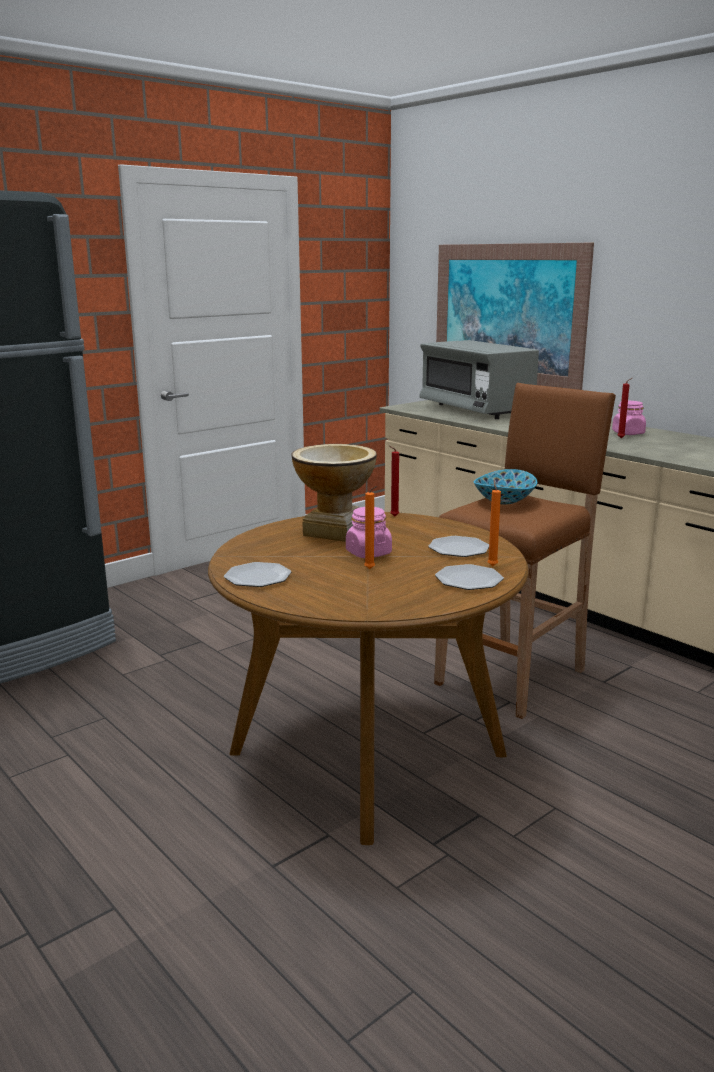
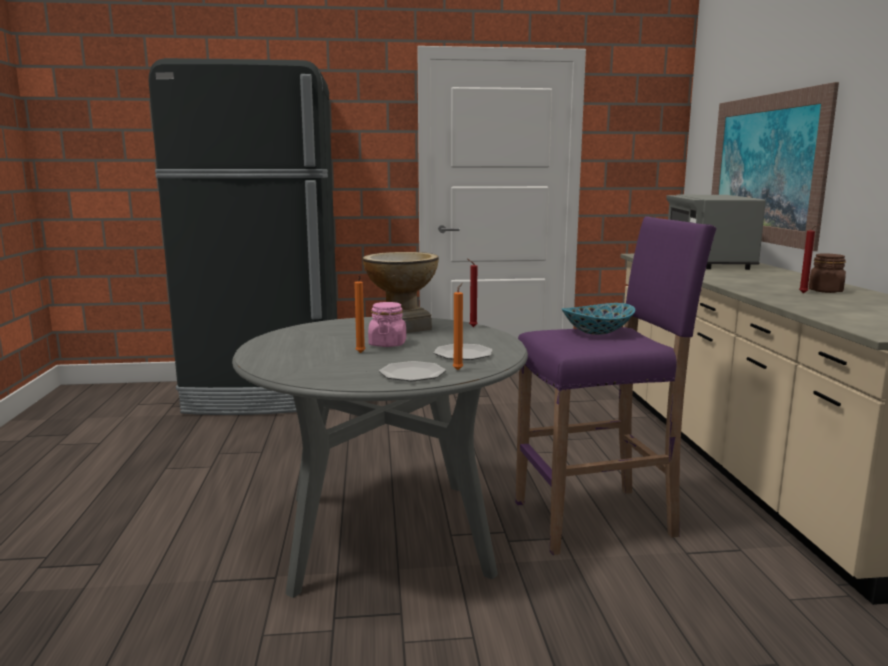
camera: 35 degrees right, 5 degrees down
brown dining table [208,512,529,845] -> grey dining table [232,317,528,598]
plate [224,562,291,587] -> none
brown stool [434,383,616,719] -> purple stool [515,216,716,555]
pink jar [612,401,646,435] -> brown jar [809,254,846,293]

